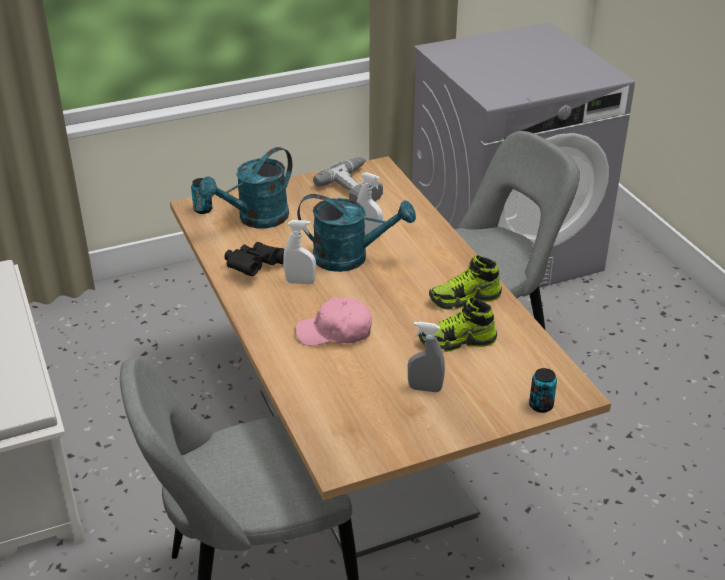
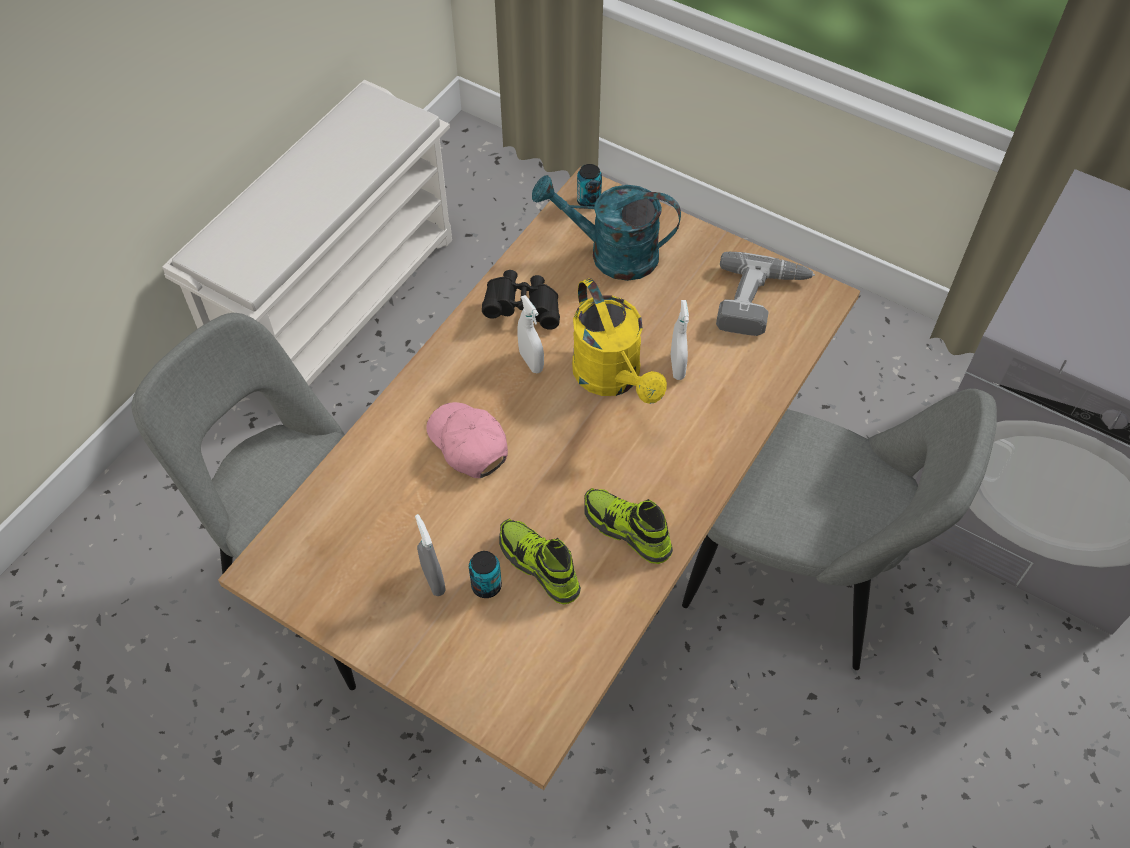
camera: 55 degrees right, 20 degrees up
turquoise watering can [298,194,416,272] -> yellow watering can [572,278,667,404]
can [529,368,557,413] -> can moved to [469,551,502,598]

